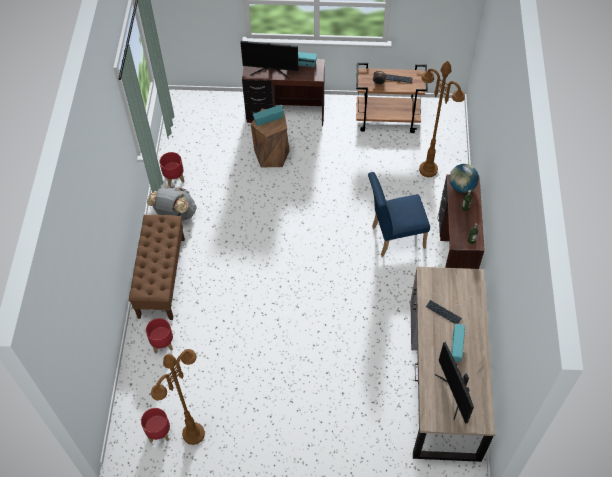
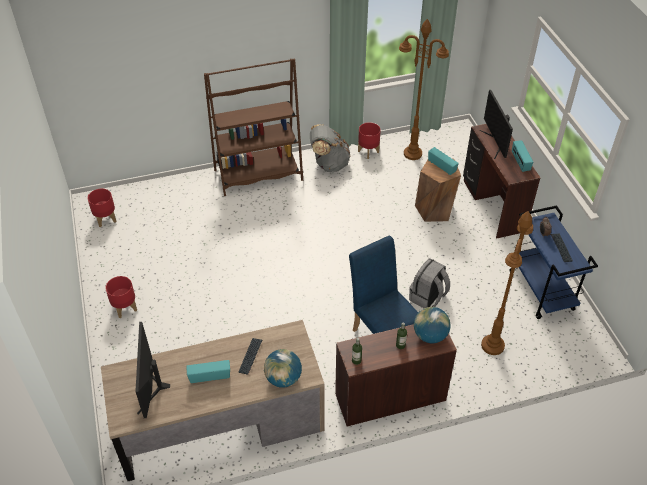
camera: 70 degrees right, 10 degrees down
brown bench [129,215,185,320] -> brown bookcase [204,59,303,196]
red planter [146,318,173,353] -> red planter moved to [105,276,137,318]
brown floor lamp [151,349,205,445] -> brown floor lamp moved to [399,19,449,160]
brown cart [356,63,428,133] -> blue cart [510,205,598,319]
monitor [435,342,474,424] -> monitor turned 60 degrees counterclockwise [135,322,170,418]
none -> globe [264,349,302,388]
none -> grey backpack [409,258,450,308]

